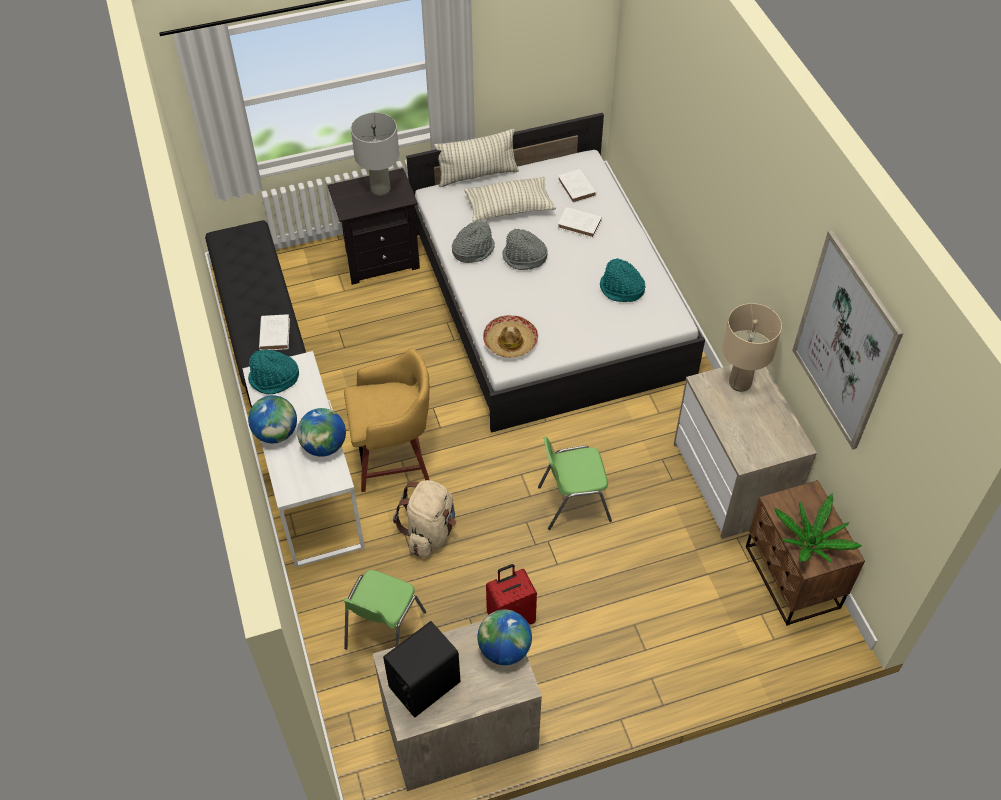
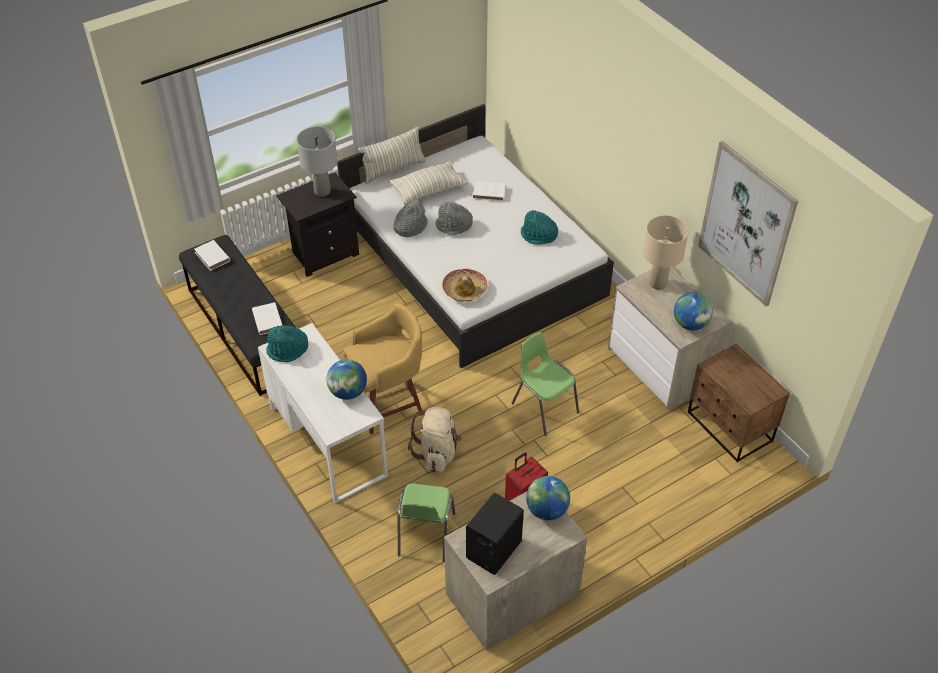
camera: 15 degrees left, 5 degrees down
globe [248,395,297,443] -> globe moved to [674,292,713,330]
green chair [538,437,612,530] -> green chair turned 75 degrees clockwise [512,332,579,436]
white book [558,169,596,203] -> white book moved to [194,240,230,271]
potted plant [774,493,862,563] -> none

